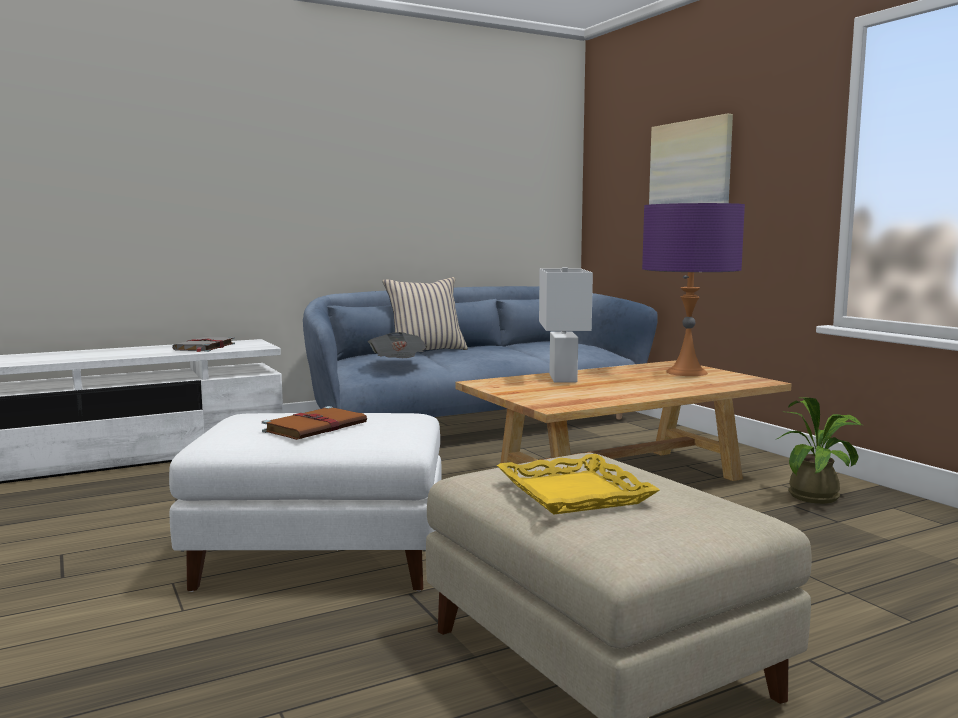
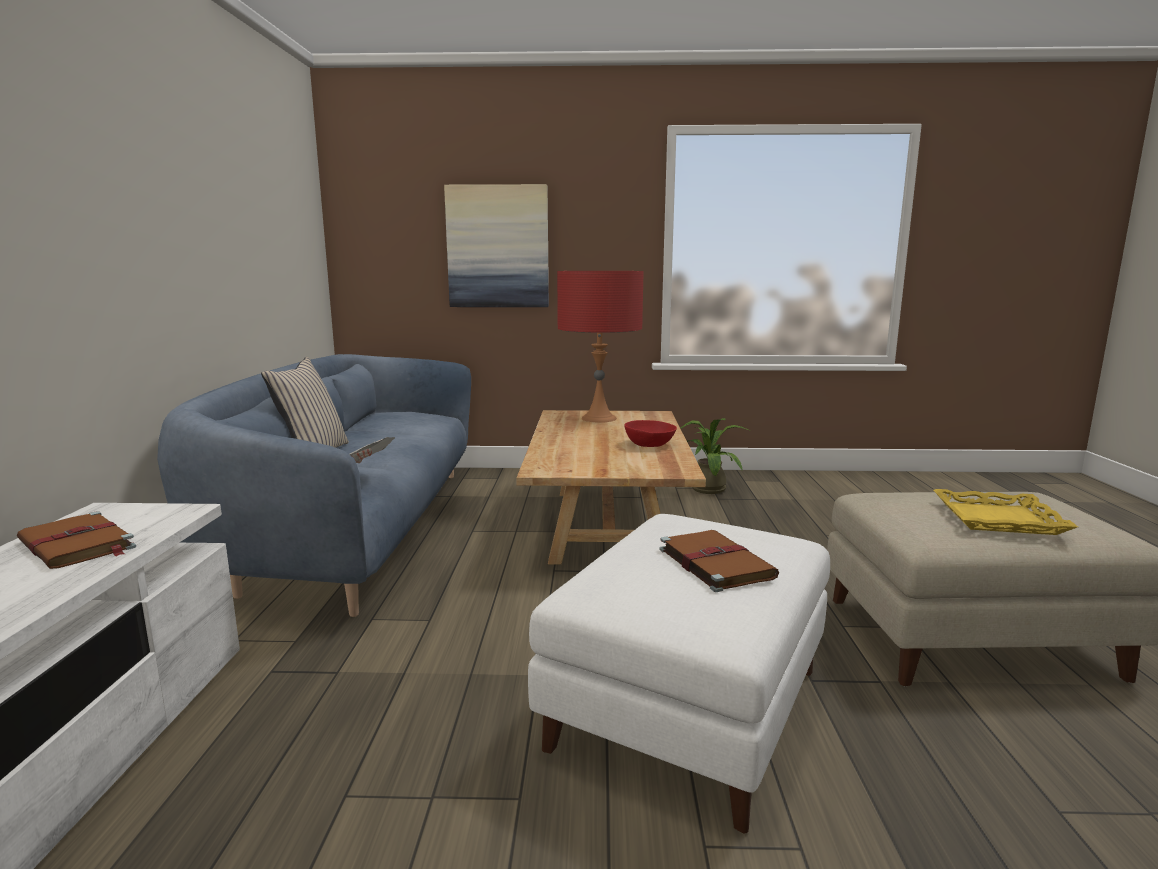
camera: 60 degrees left, 5 degrees up
grey book [172,337,235,352] -> brown book [17,511,136,569]
white table lamp [539,267,593,382] -> none
purple table lamp [642,203,745,376] -> red table lamp [557,271,644,423]
none -> red bowl [624,420,677,447]

